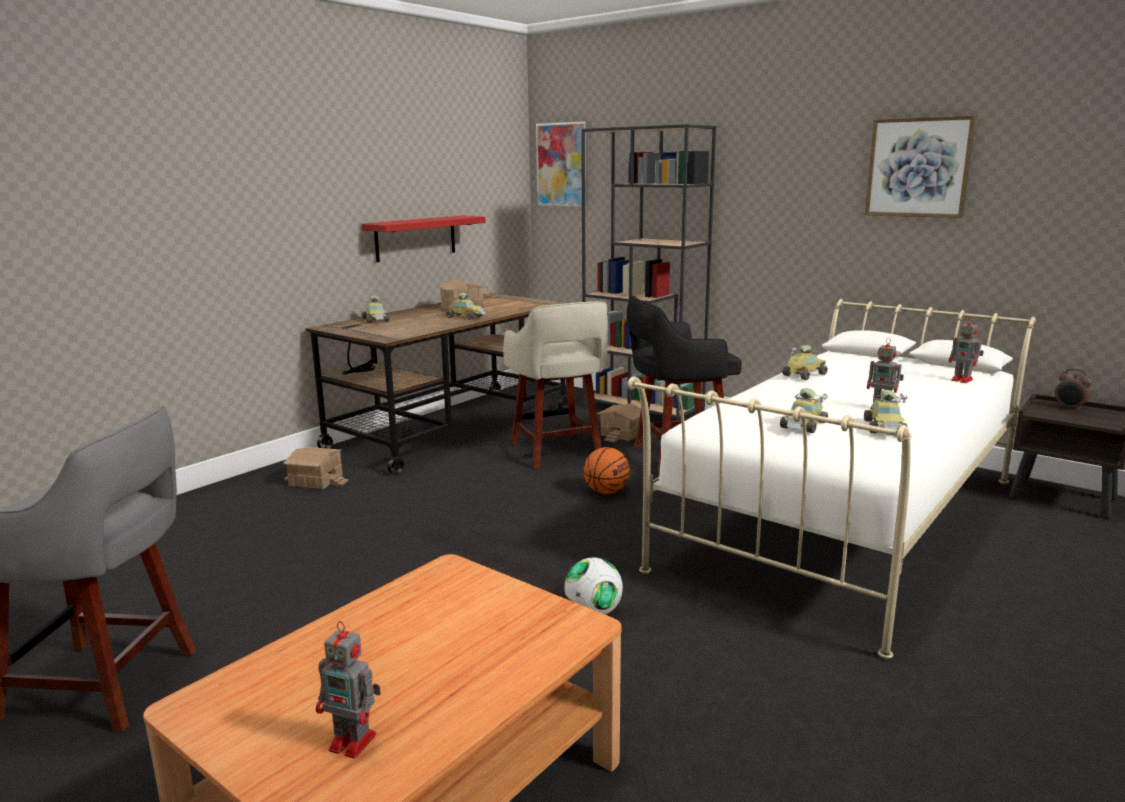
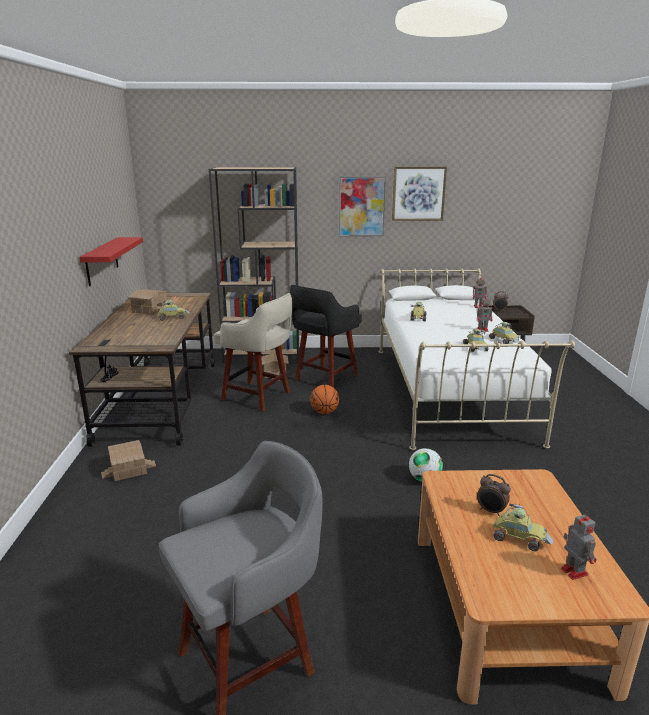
camera: 40 degrees left, 5 degrees up
toy robot [316,621,381,759] -> toy robot turned 90 degrees counterclockwise [561,511,597,580]
toy car [362,295,390,323] -> toy car moved to [493,504,553,551]
picture [536,121,588,207] -> picture moved to [339,176,386,237]
none -> alarm clock [477,474,511,516]

